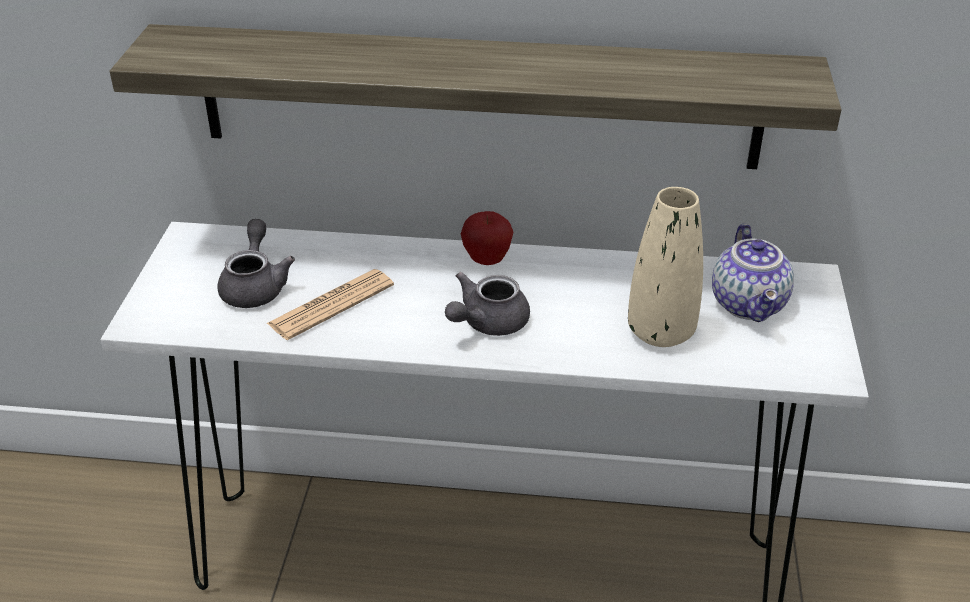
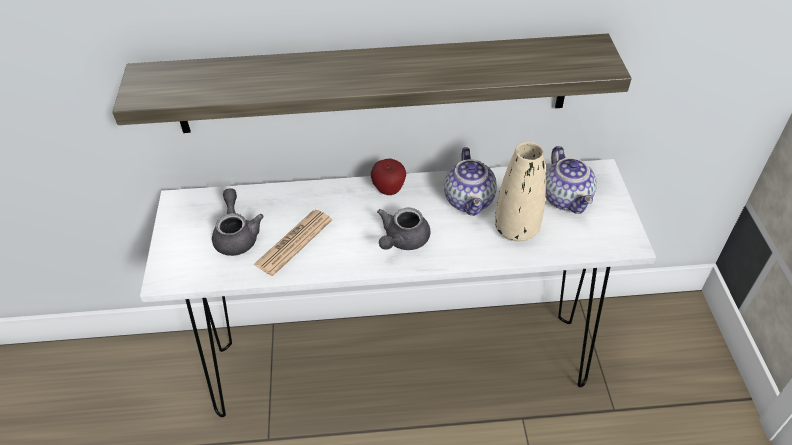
camera: 10 degrees left, 10 degrees up
none -> teapot [444,147,497,216]

